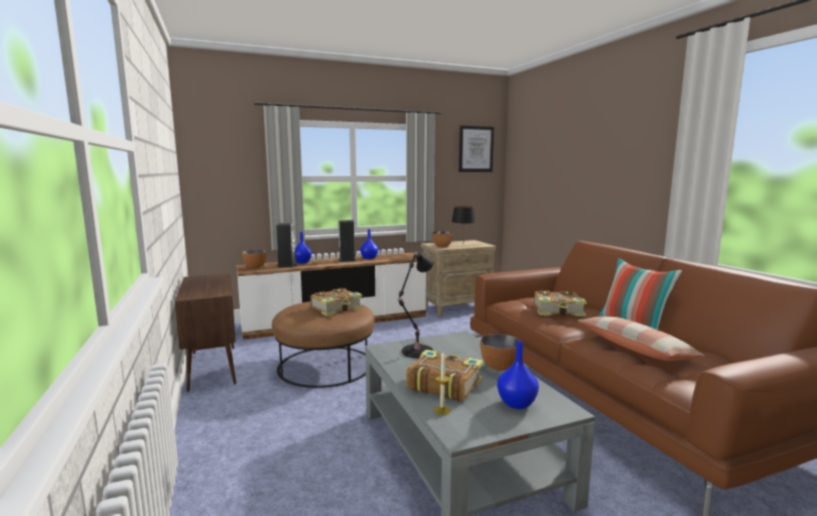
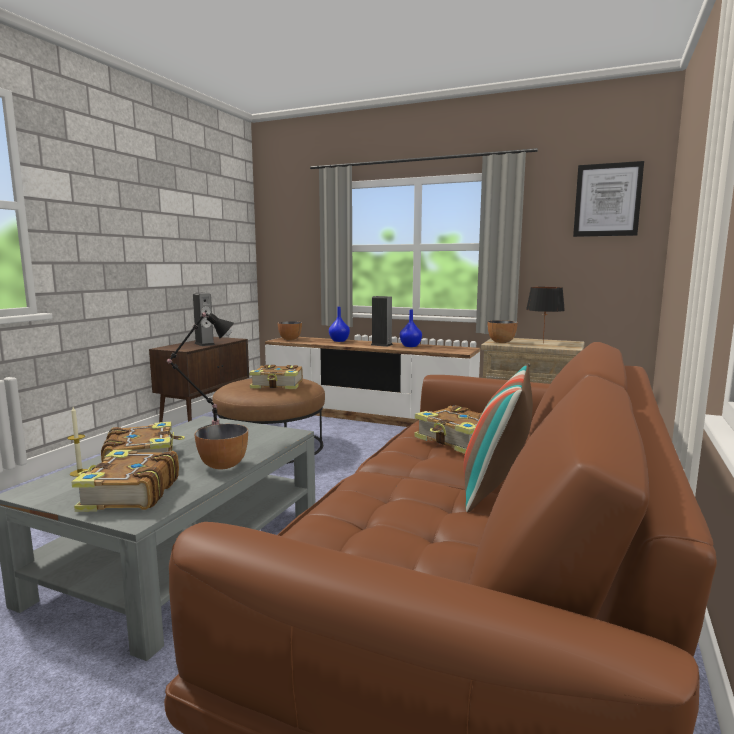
camera: 45 degrees right, 0 degrees up
speaker [276,223,297,268] -> speaker moved to [193,293,215,346]
blue vase [497,341,539,409] -> book [71,450,179,512]
pillow [578,317,705,361] -> none

